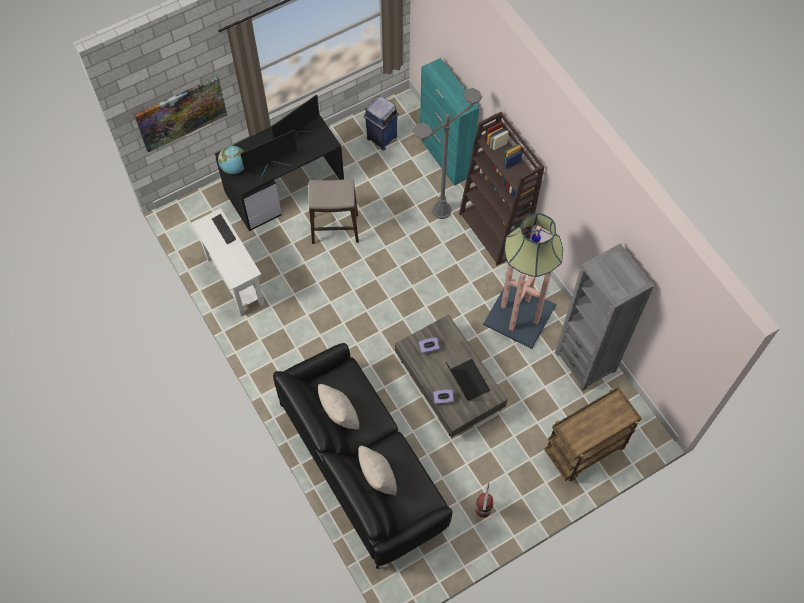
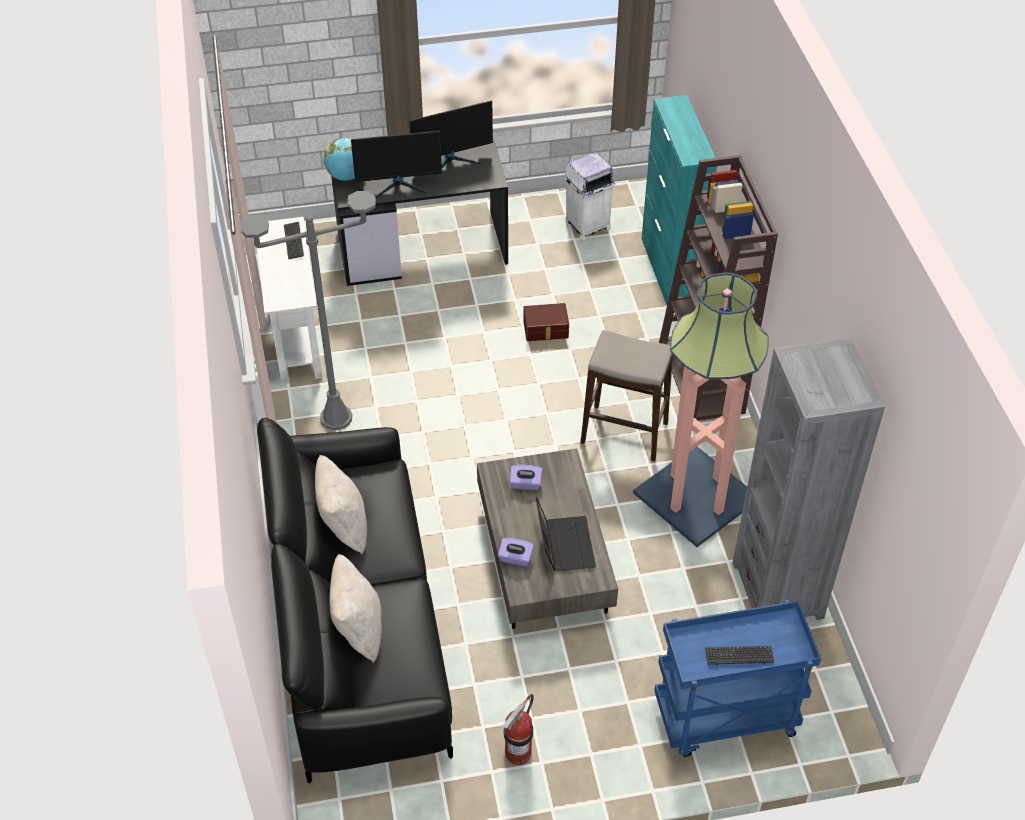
camera: 20 degrees right, 15 degrees down
picture [134,77,227,152] -> none
stool [309,179,359,244] -> stool moved to [581,330,673,461]
blue trash can [364,96,399,150] -> white trash can [563,152,615,240]
grey floor lamp [413,88,482,219] -> grey floor lamp moved to [240,191,376,430]
brown cart [544,387,642,481] -> blue cart [654,600,821,757]
none -> brown storage box [523,303,569,341]
none -> keyboard [705,646,774,665]

